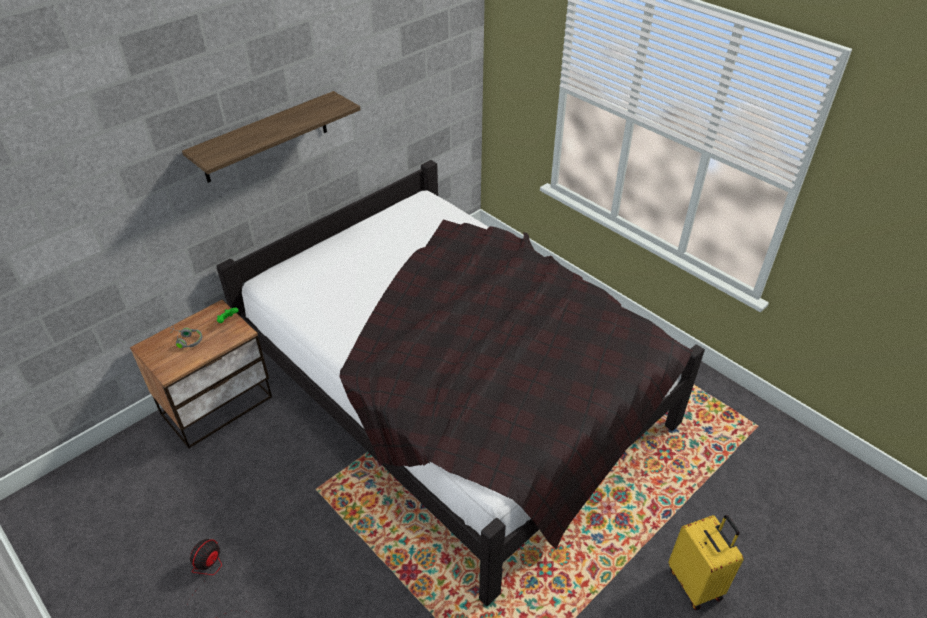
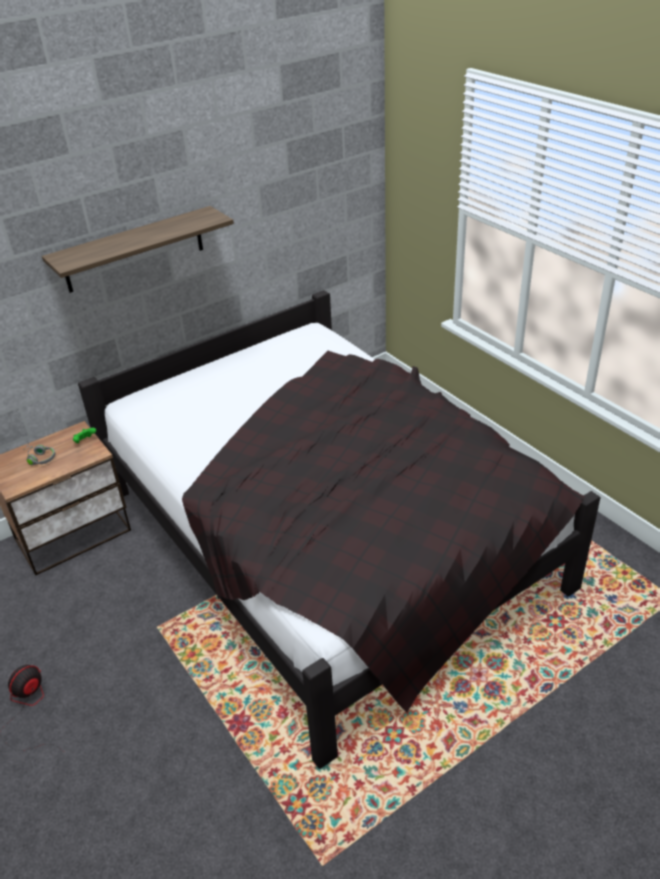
camera: 10 degrees right, 5 degrees down
yellow suitcase [669,515,744,610] -> none

